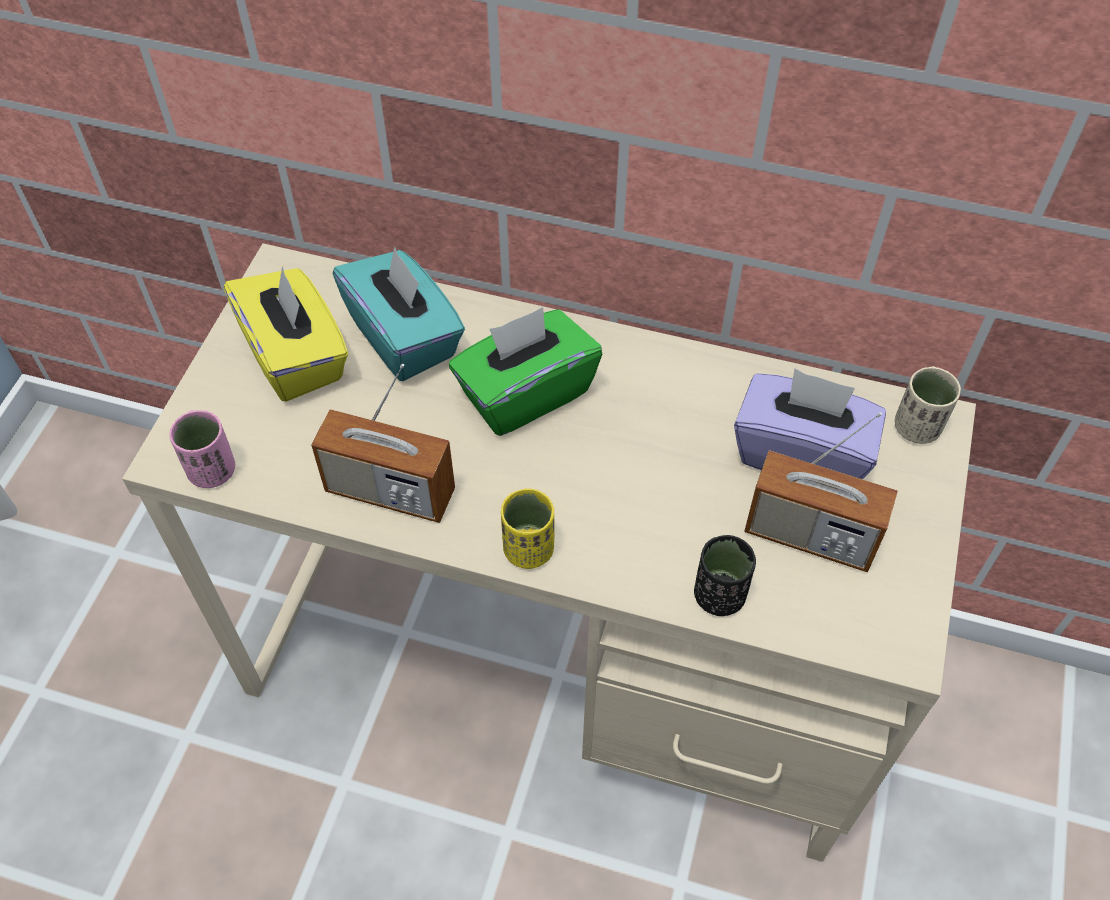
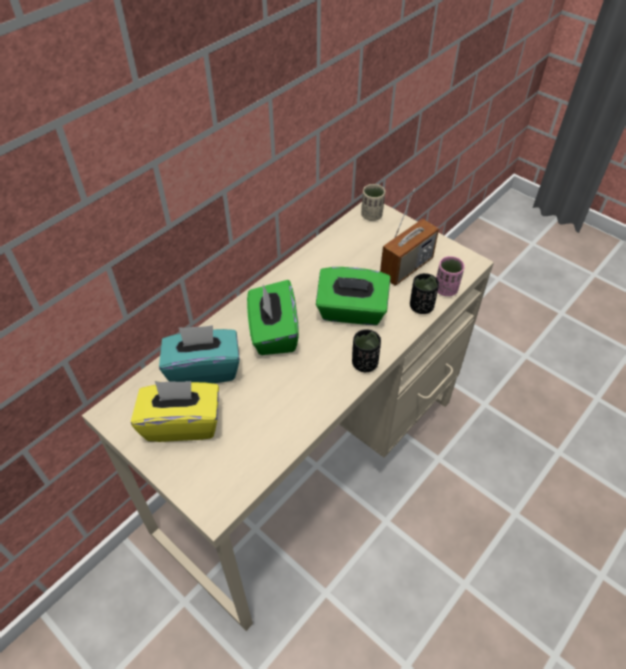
camera: 65 degrees left, 5 degrees down
pink cup [169,410,235,488] -> pink cup moved to [436,256,465,296]
radio [311,364,455,523] -> none
yellow cup [501,488,555,569] -> black cup [352,329,381,372]
purple tissue box [734,369,886,479] -> none
none -> green tissue box [316,267,390,325]

